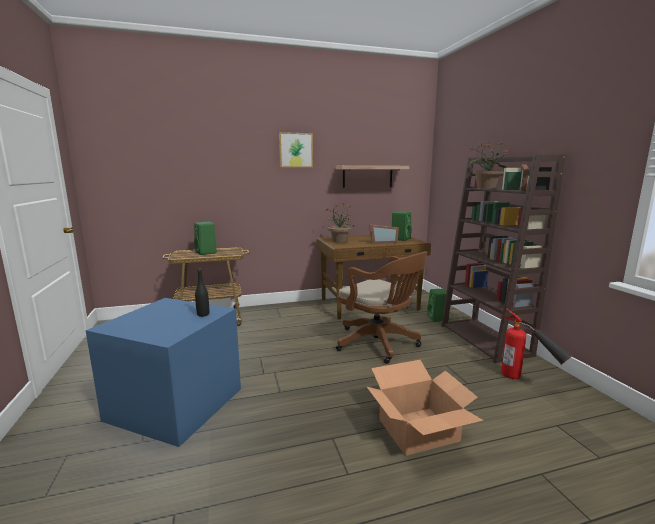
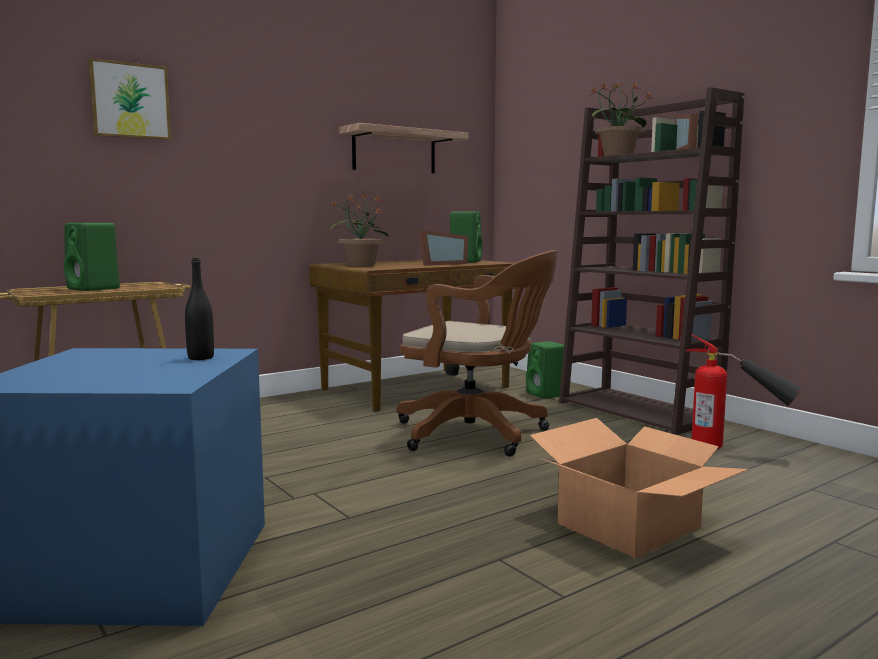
camera: 20 degrees left, 5 degrees down
picture [279,132,313,168] -> picture moved to [88,58,171,140]

